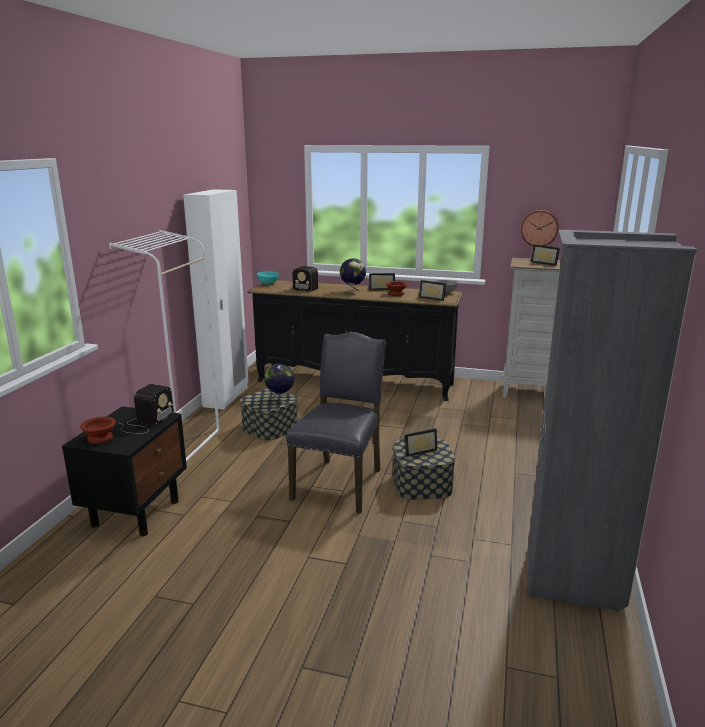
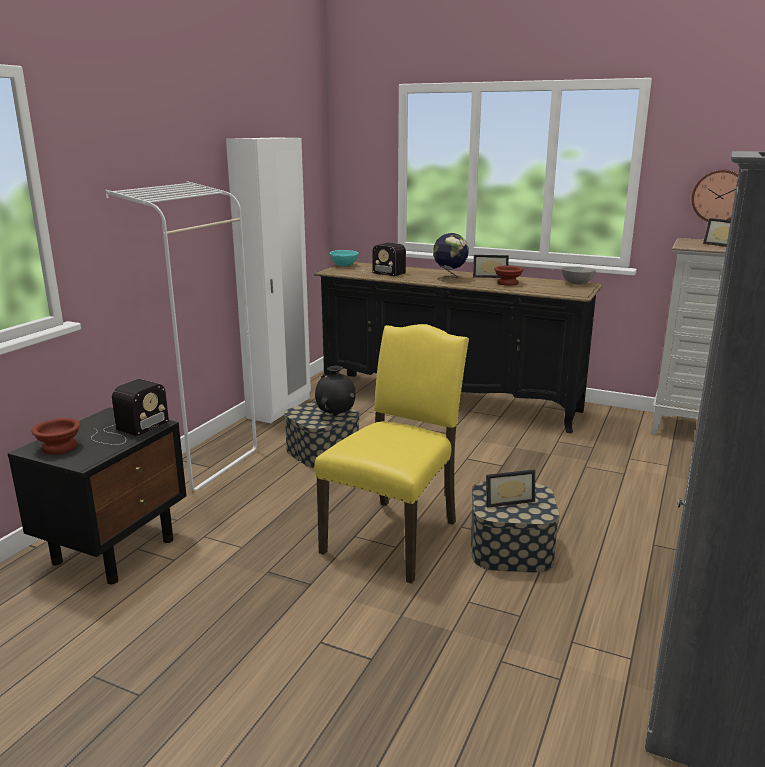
camera: 10 degrees right, 0 degrees up
globe [264,364,294,403] -> black vase [315,366,356,416]
grey chair [286,332,386,514] -> yellow chair [314,324,469,584]
picture frame [419,280,446,301] -> none

